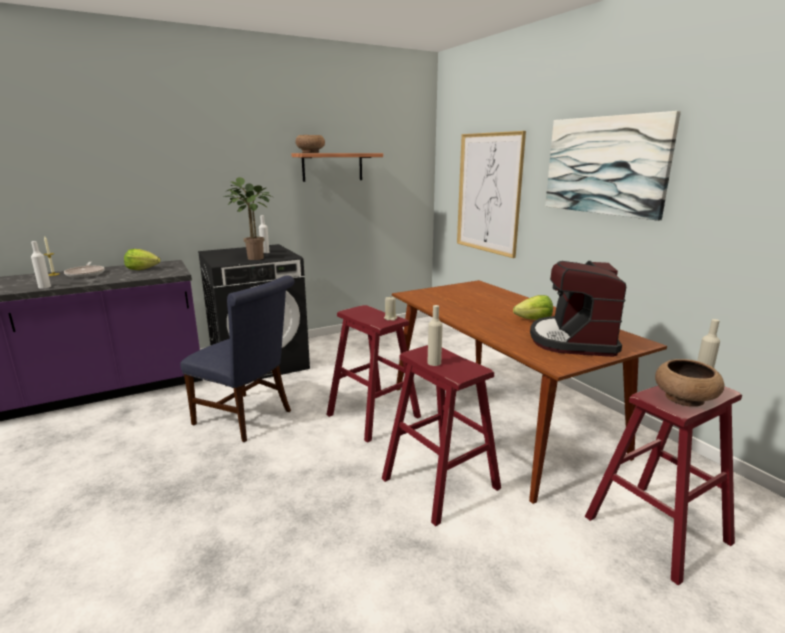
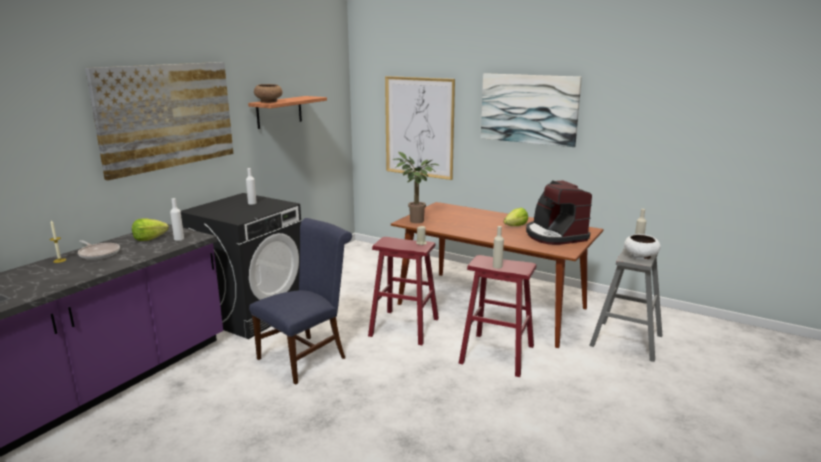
camera: 30 degrees left, 0 degrees up
white bottle [31,241,51,288] -> white bottle moved to [170,198,184,241]
blue chair [180,276,295,442] -> blue chair turned 45 degrees counterclockwise [249,218,352,385]
potted plant [224,177,273,260] -> potted plant moved to [393,152,440,223]
red stool [585,386,742,586] -> grey stool [589,247,662,362]
brown bowl [655,359,724,407] -> white bowl [624,234,661,260]
none -> picture [85,62,233,181]

